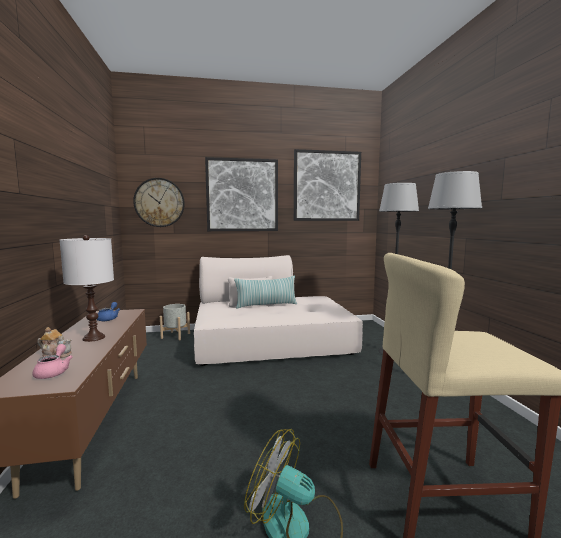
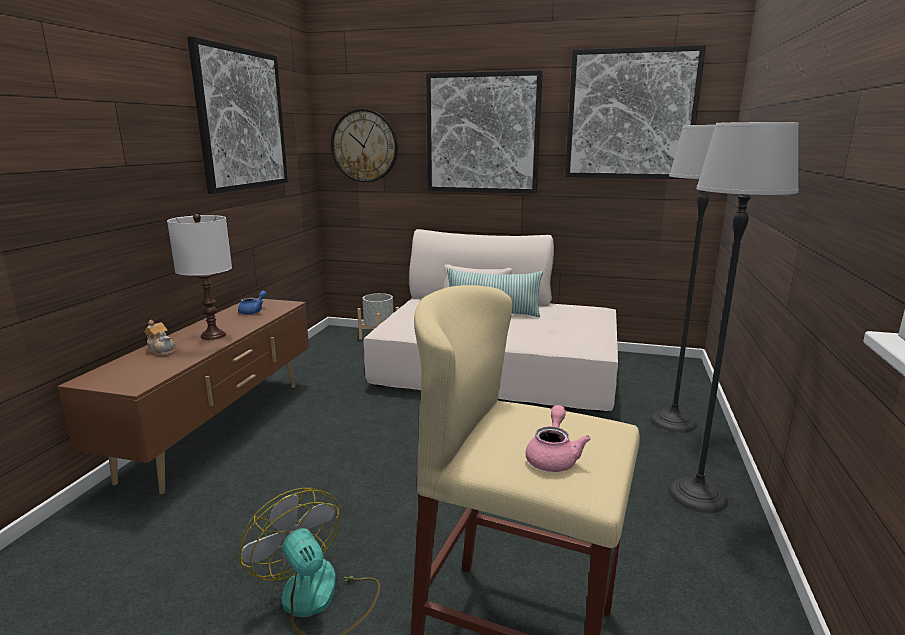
camera: 25 degrees right, 10 degrees up
pink teapot [33,344,73,379] -> pink teapot moved to [526,405,591,472]
none -> picture [187,37,288,194]

